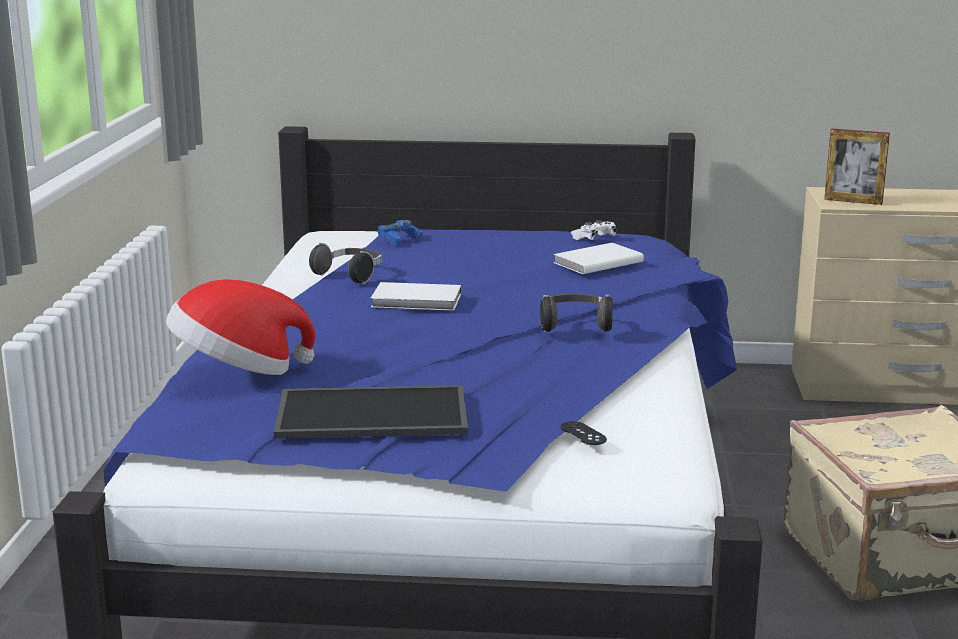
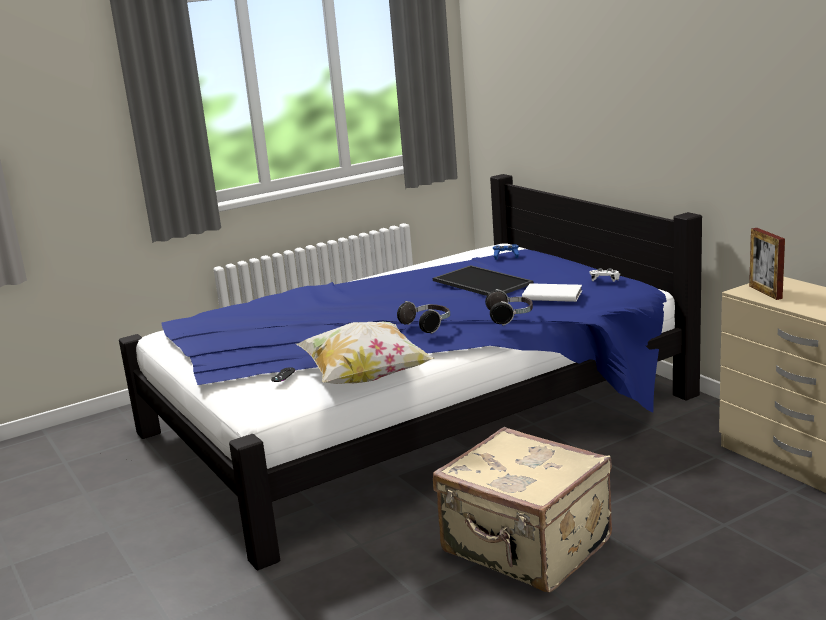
camera: 55 degrees right, 0 degrees up
hat [166,279,315,375] -> none
tray [274,385,468,439] -> tray moved to [433,265,533,296]
headphones [309,243,382,284] -> headphones moved to [485,289,533,326]
white book [371,282,462,311] -> none
none -> pillow [296,322,434,384]

